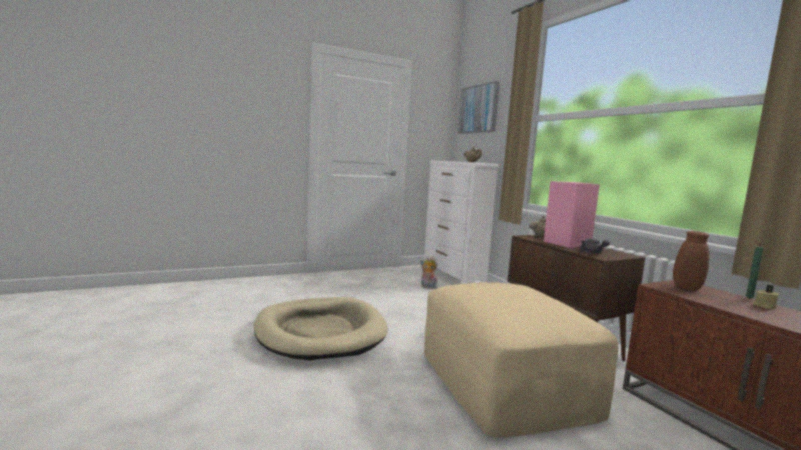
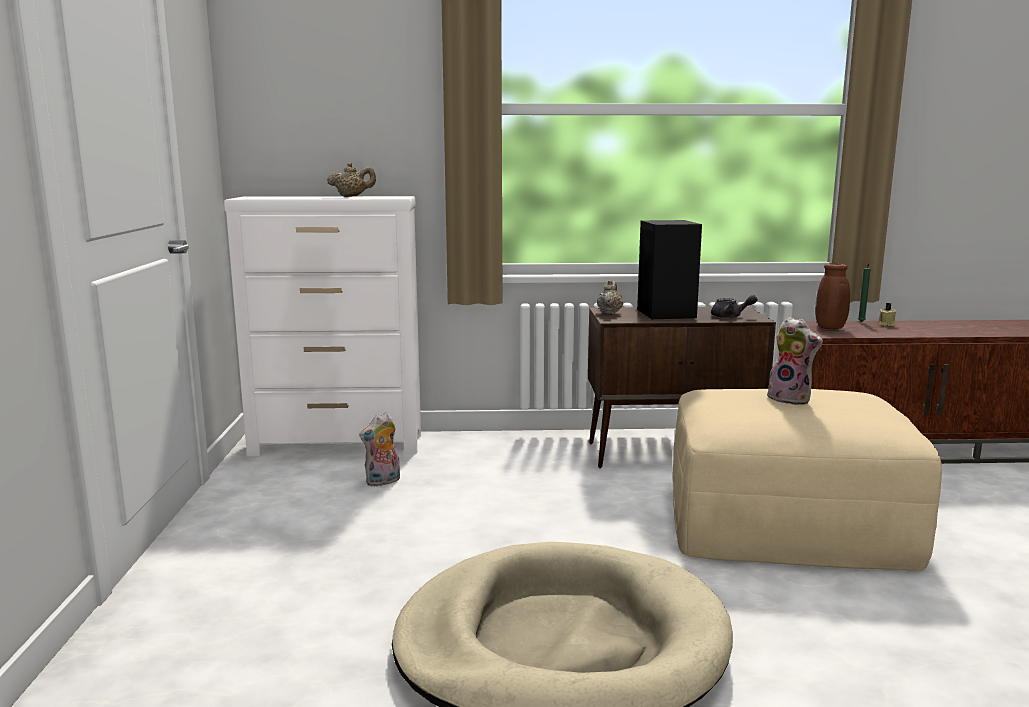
camera: 65 degrees left, 5 degrees up
picture [458,81,500,133] -> none
pink speaker [544,181,600,248] -> black speaker [637,220,702,319]
none -> plush toy [765,317,823,405]

